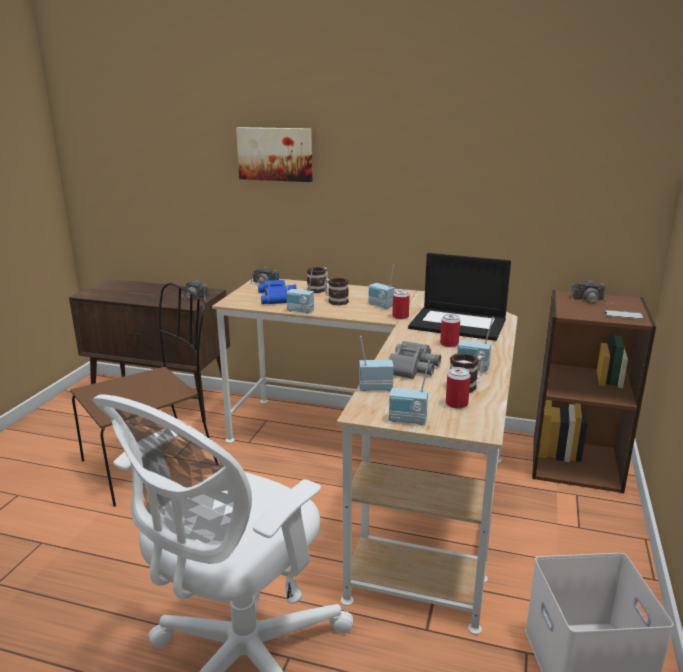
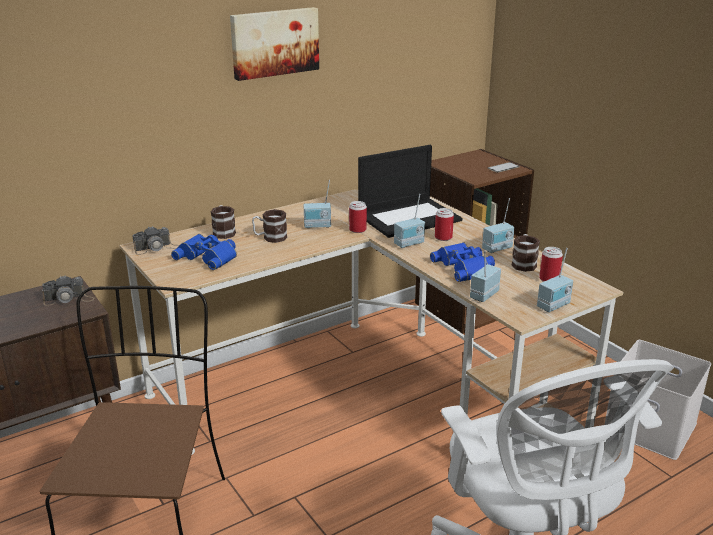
camera: 50 degrees left, 5 degrees up
picture [236,127,312,182] -> picture moved to [230,7,319,81]
radio [286,269,314,314] -> radio moved to [394,194,425,248]
grey binoculars [389,341,441,379] -> blue binoculars [430,242,495,282]
camera [571,280,614,304] -> none

